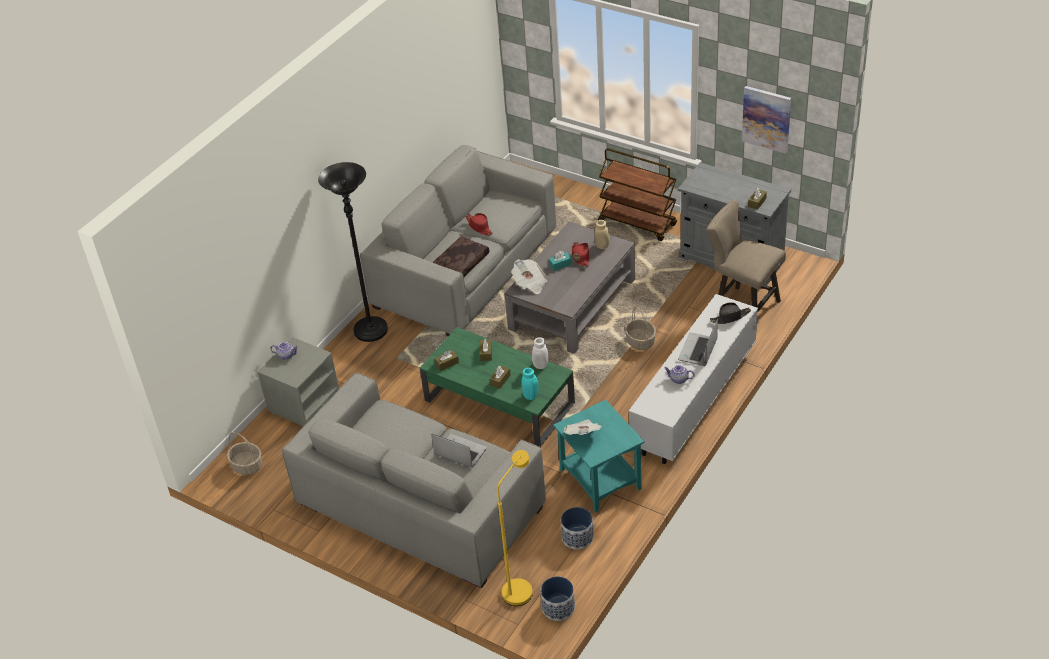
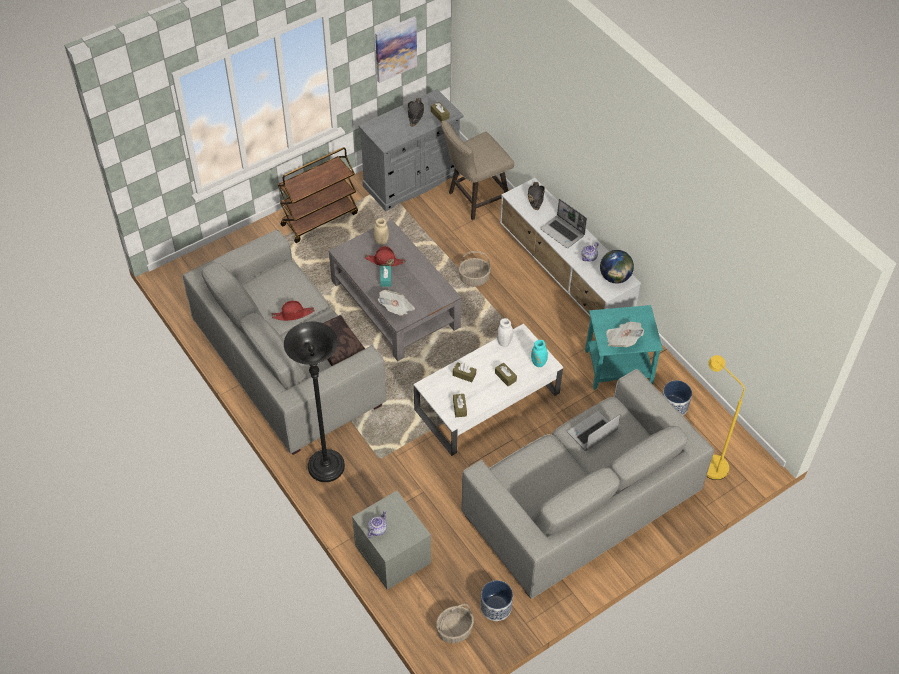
camera: 70 degrees left, 10 degrees up
green coffee table [420,327,575,447] -> white coffee table [414,324,563,456]
planter [540,576,575,621] -> planter moved to [481,580,513,621]
none -> black hat [407,98,424,126]
none -> globe [600,250,634,283]

